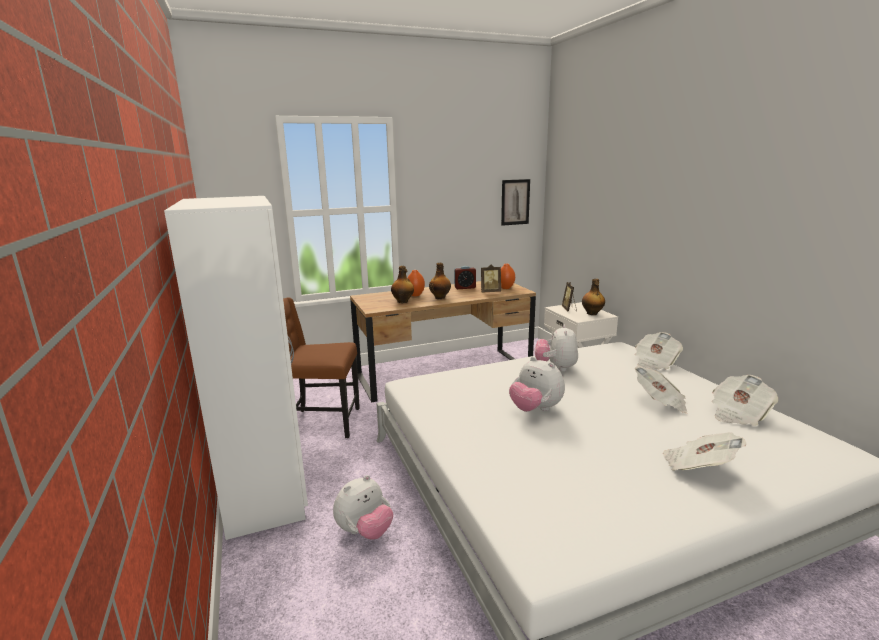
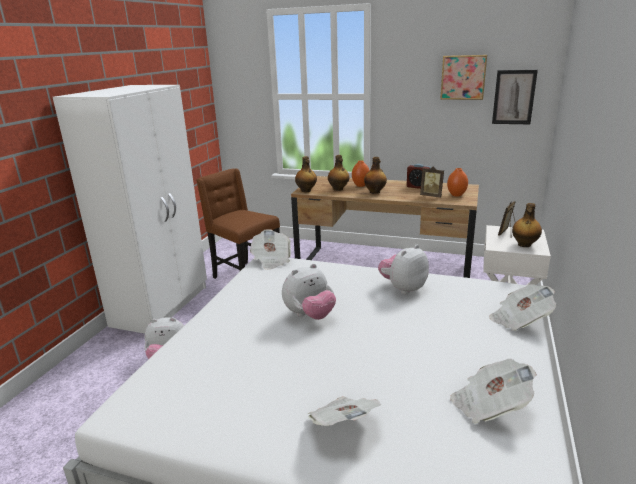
camera: 40 degrees right, 5 degrees up
plush toy [509,357,565,412] -> plush toy turned 120 degrees counterclockwise [282,264,336,320]
newspaper [635,367,687,413] -> newspaper moved to [250,229,291,270]
none -> bottle [295,156,317,192]
none -> picture [440,55,487,100]

